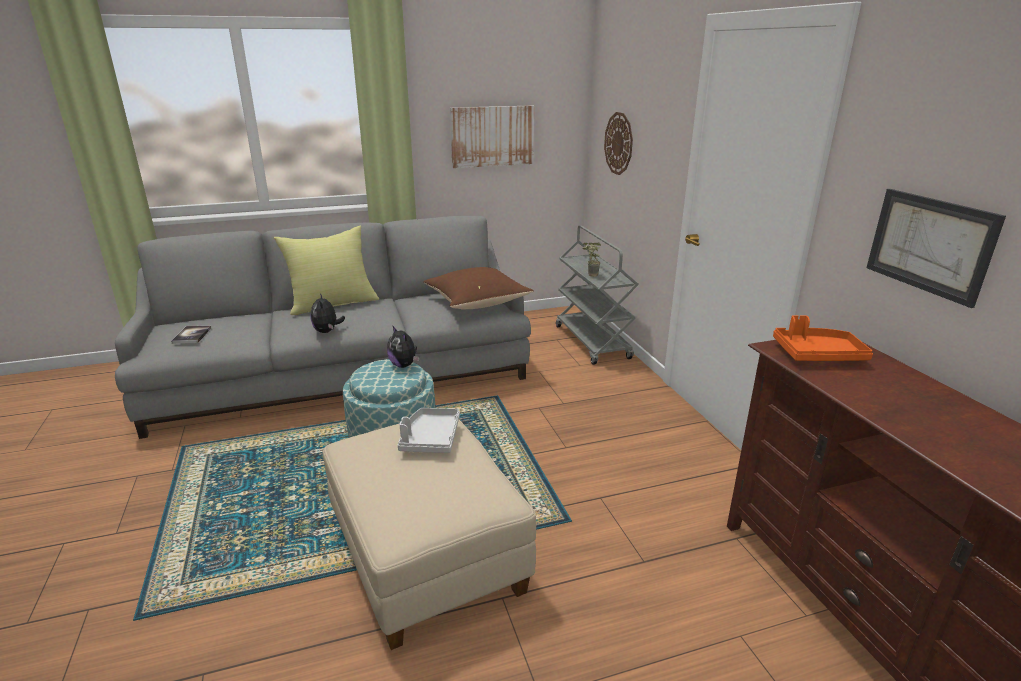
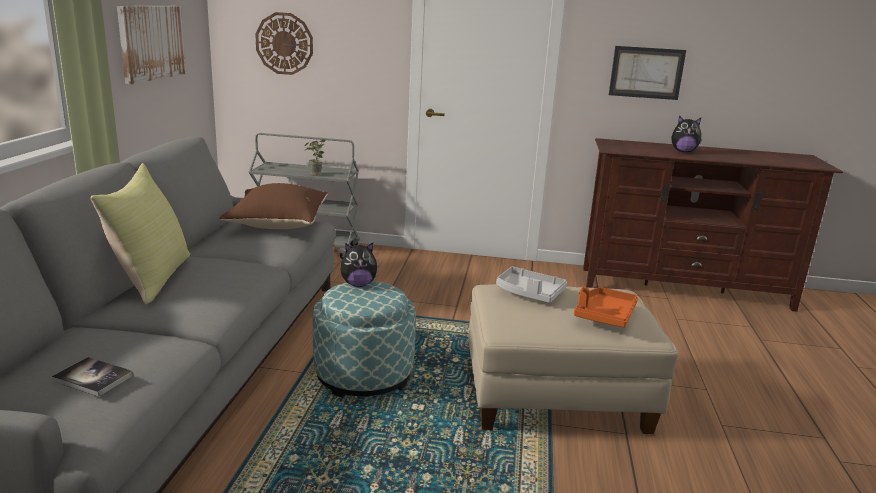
camera: 65 degrees left, 5 degrees down
plush toy [311,293,345,333] -> plush toy moved to [672,116,702,152]
orange tray [773,315,873,361] -> orange tray moved to [574,287,638,327]

